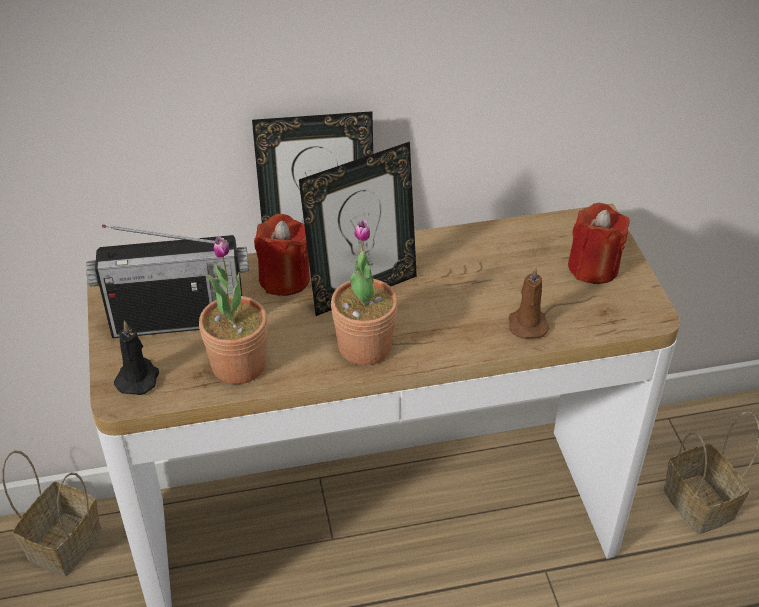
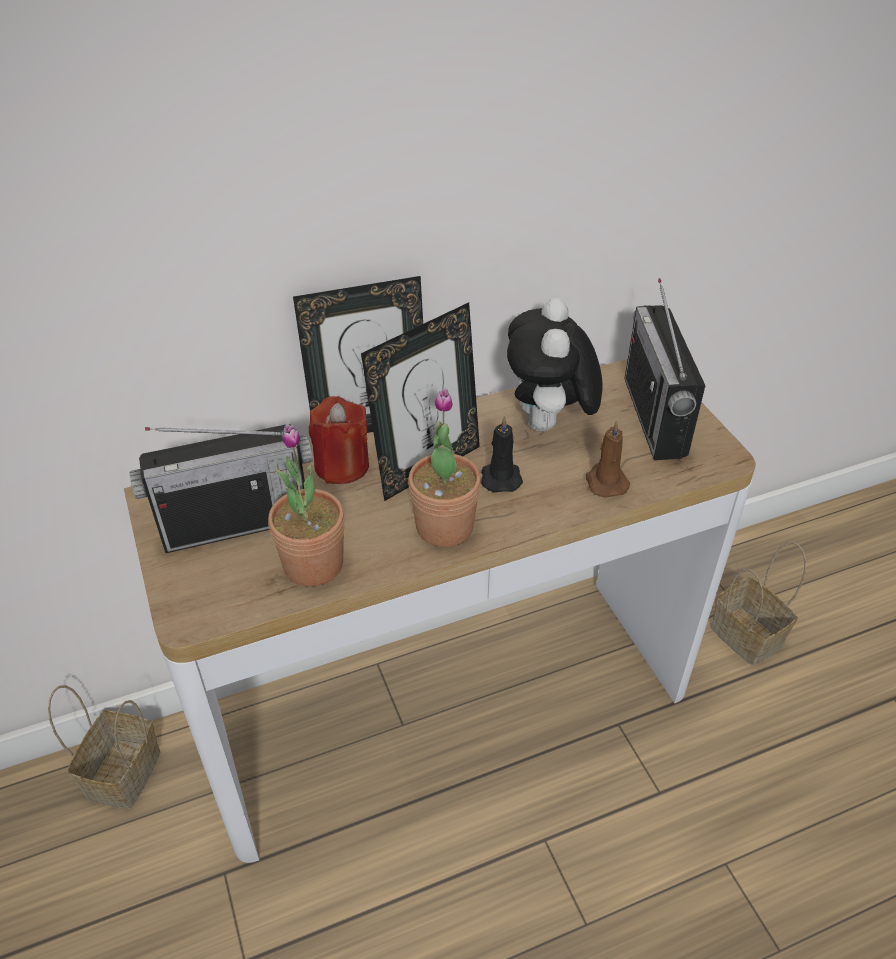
camera: 10 degrees left, 0 degrees up
black candle [114,320,159,395] -> black candle moved to [481,415,523,492]
red candle [568,203,630,284] -> radio [624,278,705,460]
none -> plush toy [507,298,603,433]

